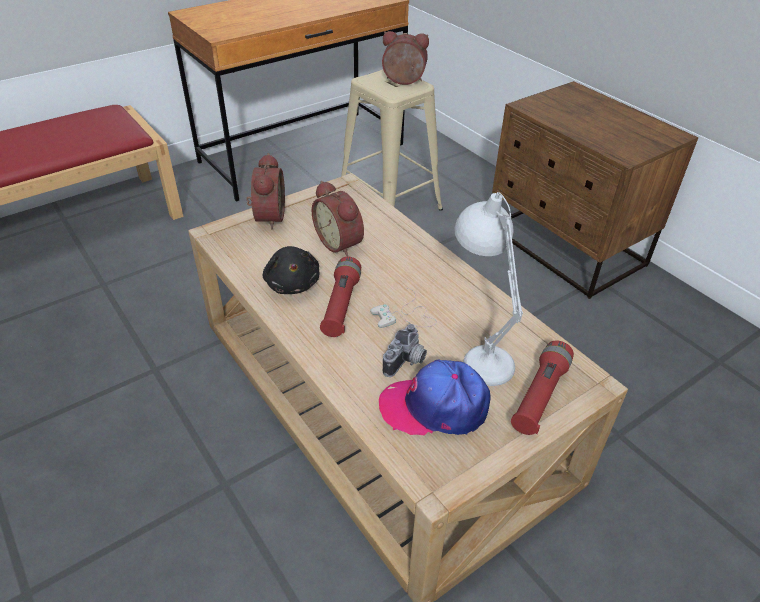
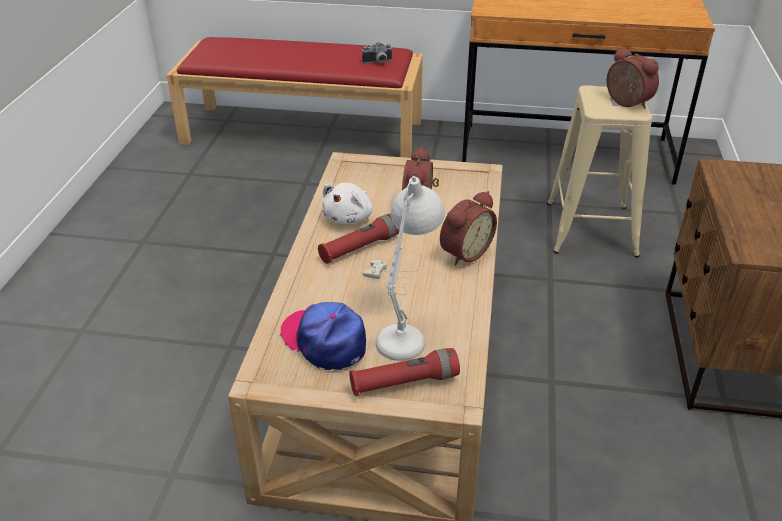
camera: 45 degrees right, 5 degrees down
alarm clock [246,153,285,229] -> alarm clock moved to [440,191,497,266]
black plush toy [263,246,319,294] -> white plush toy [322,183,373,224]
camera [383,324,427,377] -> camera moved to [362,42,392,63]

